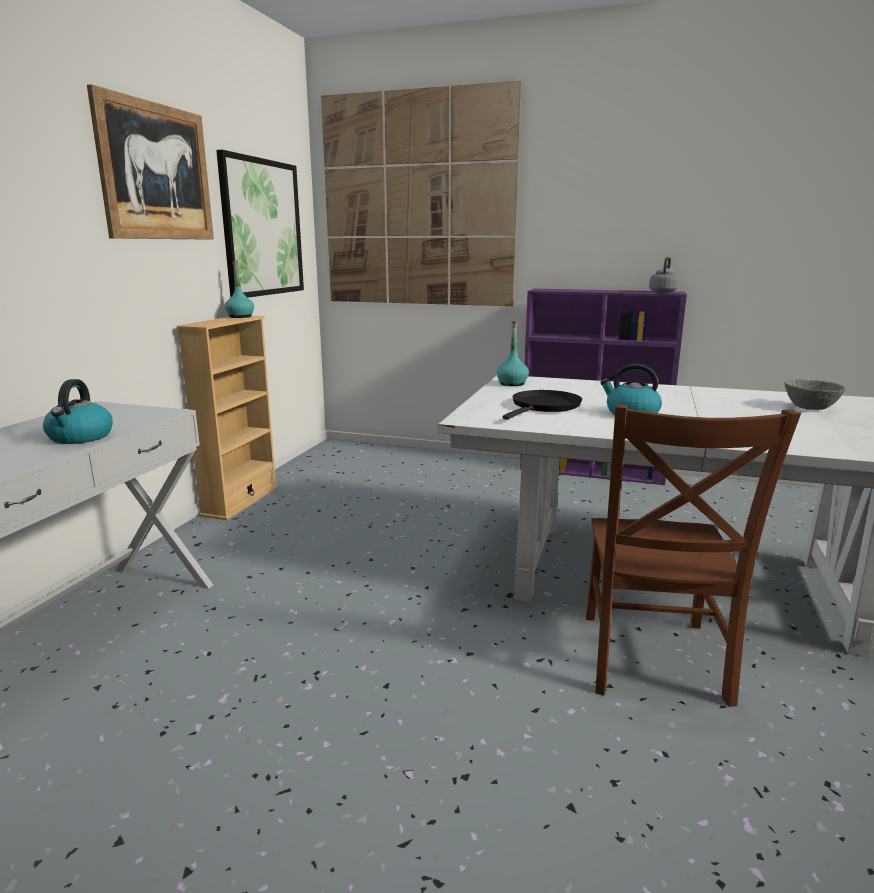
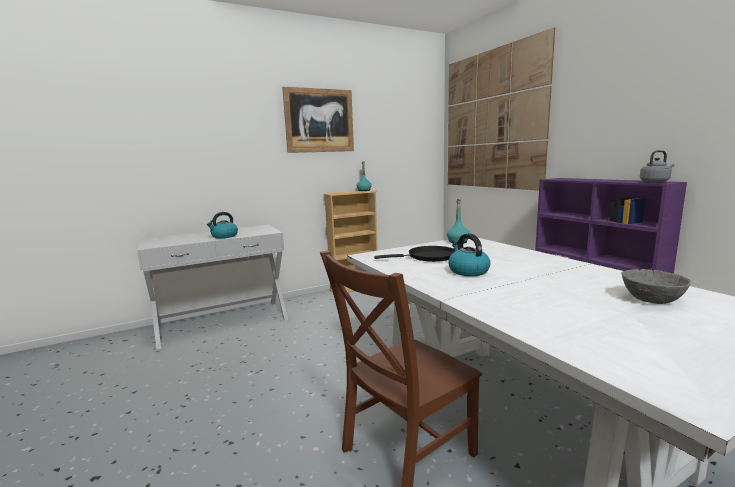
camera: 45 degrees right, 5 degrees down
picture [216,150,304,298] -> none

